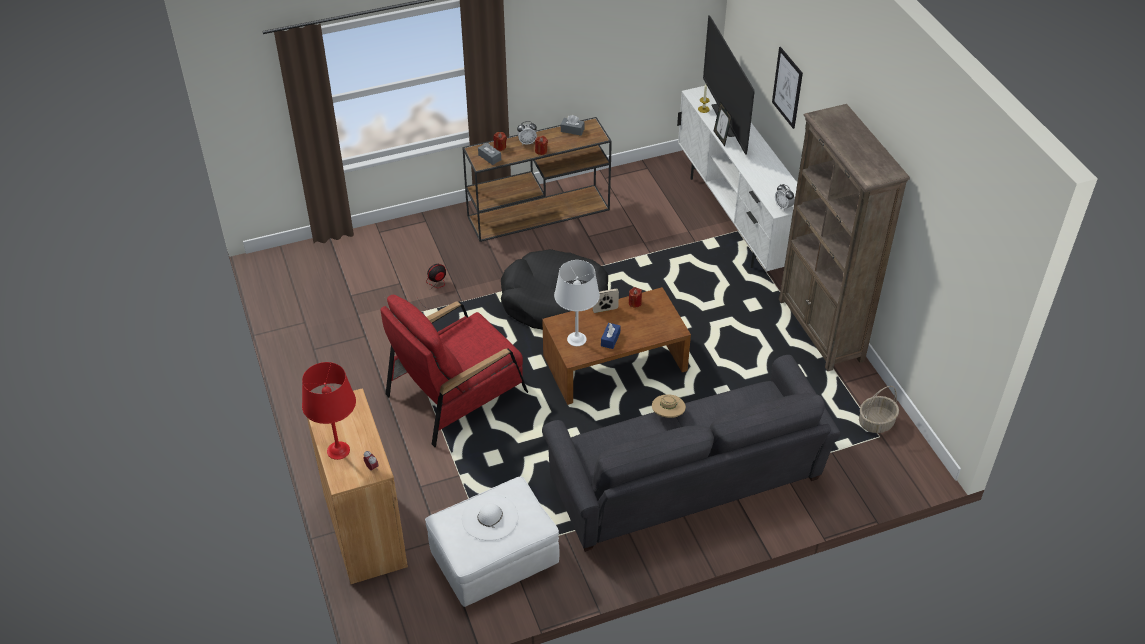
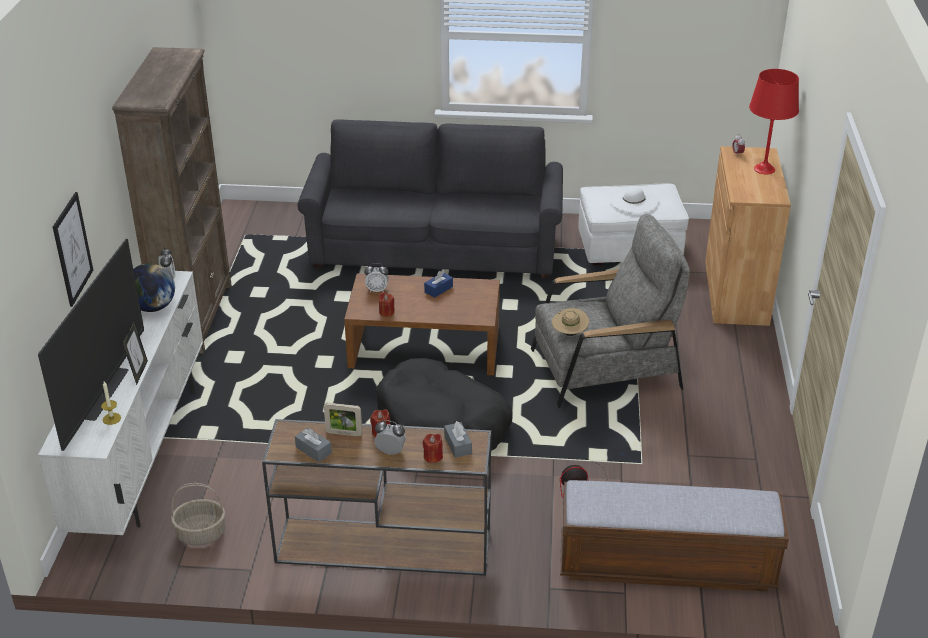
camera: 155 degrees left, 10 degrees down
red armchair [381,295,528,447] -> grey armchair [531,214,690,408]
white table lamp [554,260,600,346] -> none
picture frame [593,288,619,313] -> picture frame moved to [324,402,362,436]
beige hat [652,394,686,418] -> beige hat moved to [552,308,589,336]
basket [859,386,899,433] -> basket moved to [171,483,225,546]
none -> globe [133,263,175,312]
none -> alarm clock [364,263,388,292]
none -> bench [560,480,789,592]

